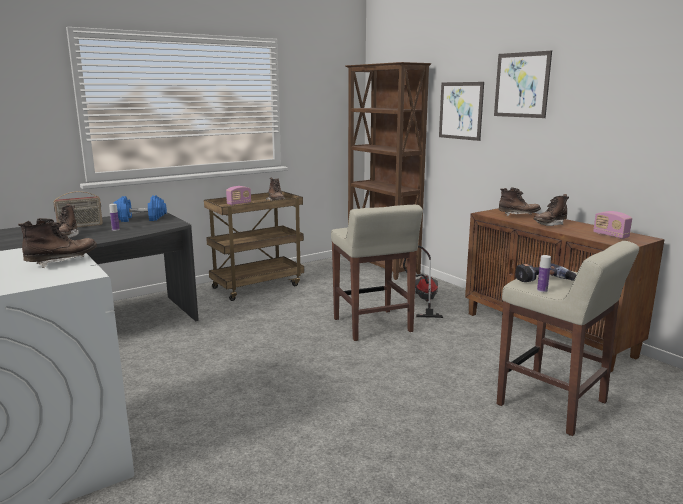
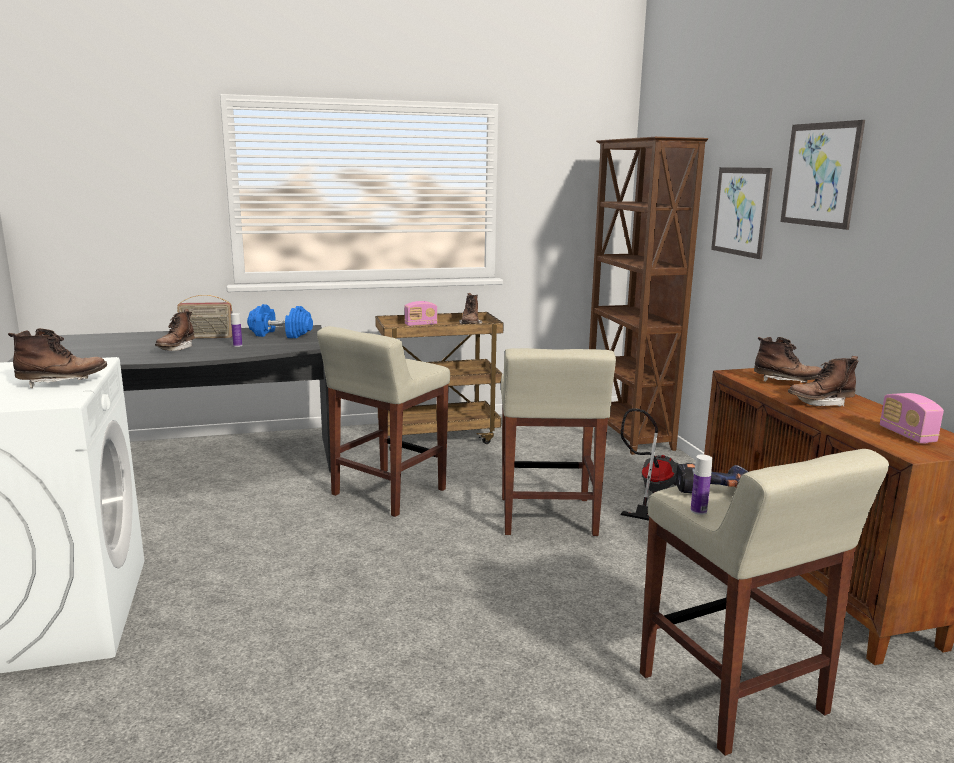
camera: 20 degrees right, 0 degrees up
none -> beige stool [317,326,450,517]

